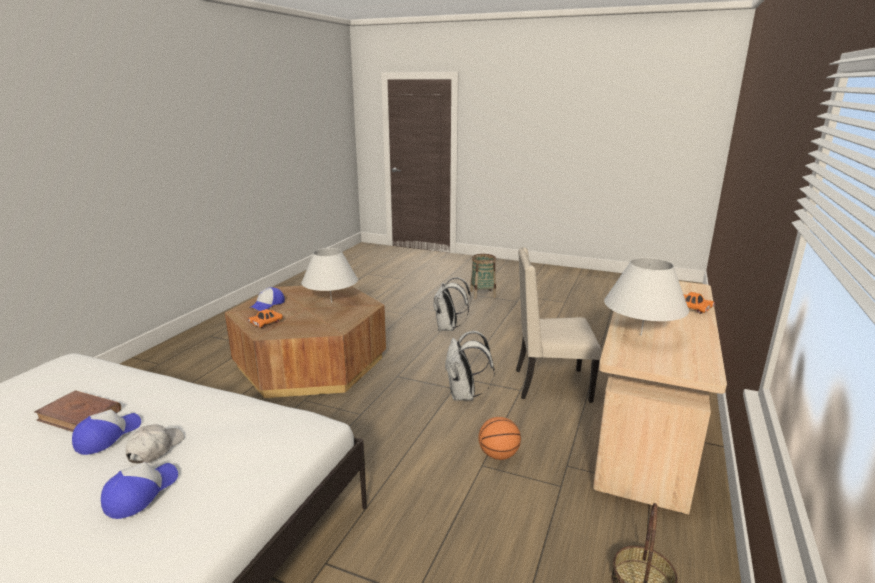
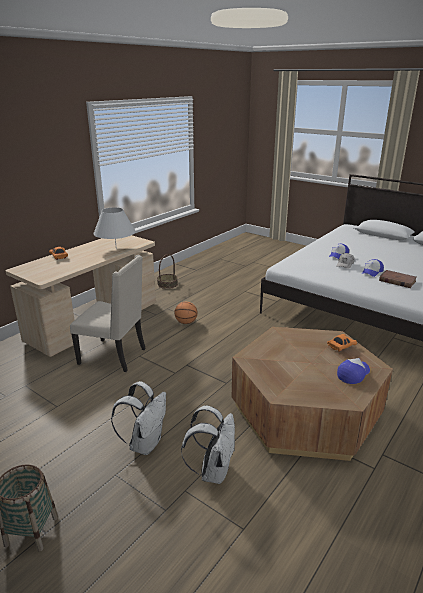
camera: 165 degrees left, 5 degrees up
white table lamp [301,248,358,303] -> none
white backpack [445,331,495,401] -> white backpack moved to [181,405,235,484]

